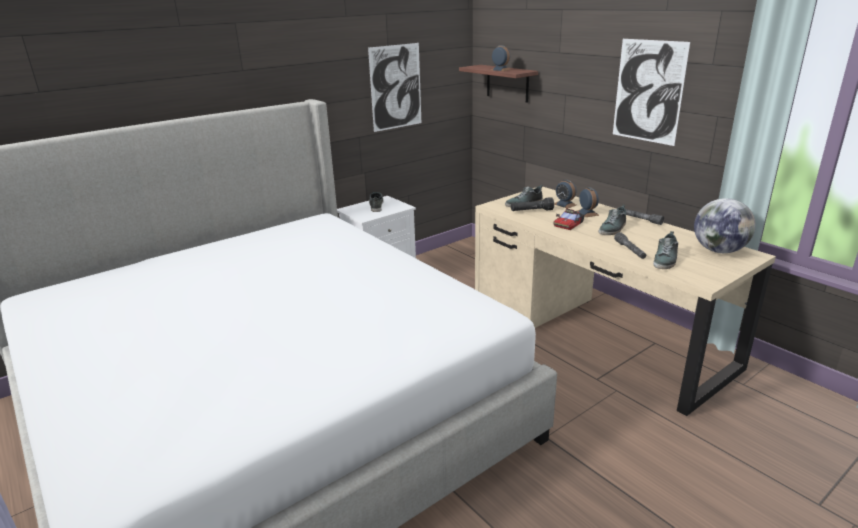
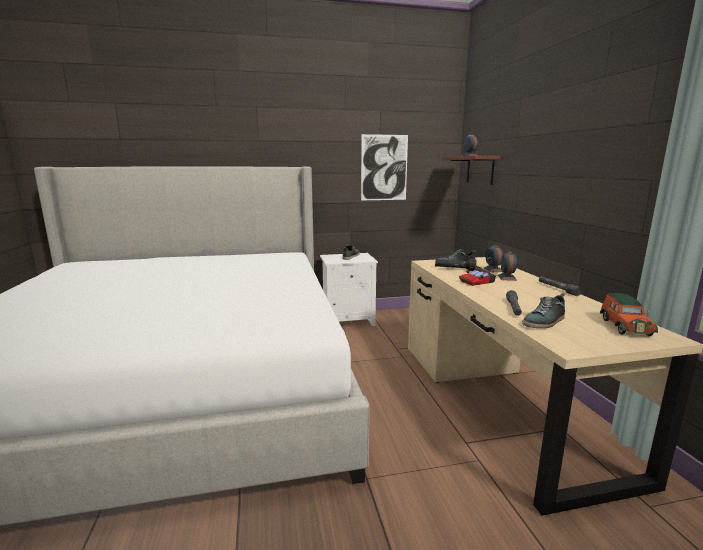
camera: 25 degrees right, 10 degrees down
shoe [599,205,626,235] -> none
picture [613,39,690,146] -> none
globe [694,198,756,253] -> toy car [600,293,658,336]

